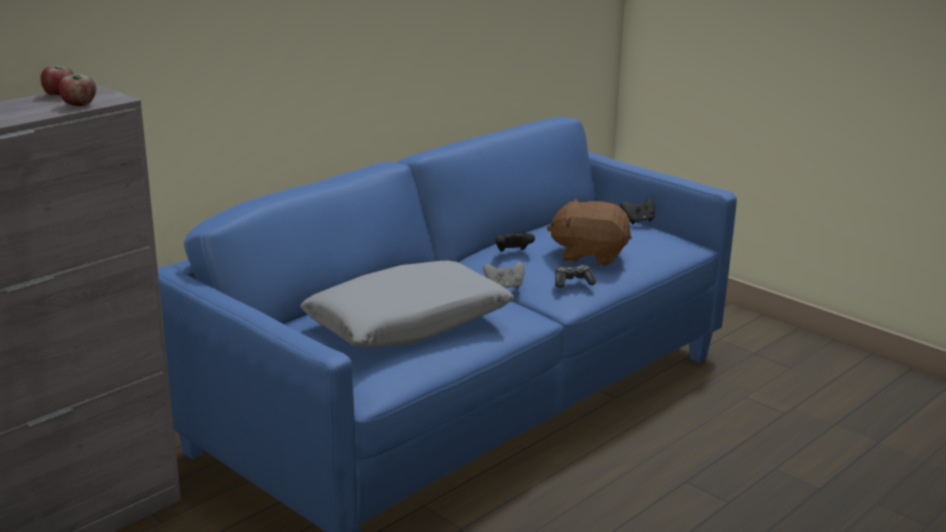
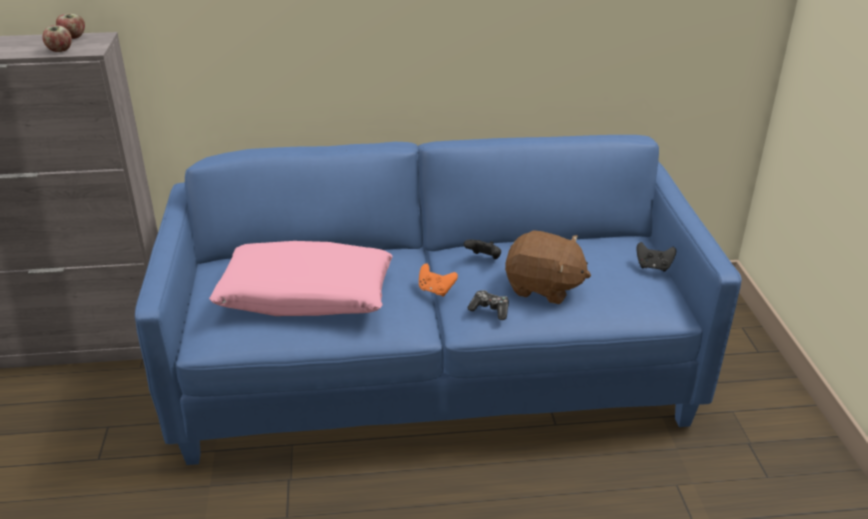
camera: 40 degrees right, 10 degrees up
grey pillow [300,261,514,348] -> pink pillow [209,241,393,316]
grey game controller [483,262,525,289] -> orange game controller [419,264,458,297]
brown plush toy [547,199,632,266] -> brown plush toy turned 150 degrees clockwise [505,230,591,304]

